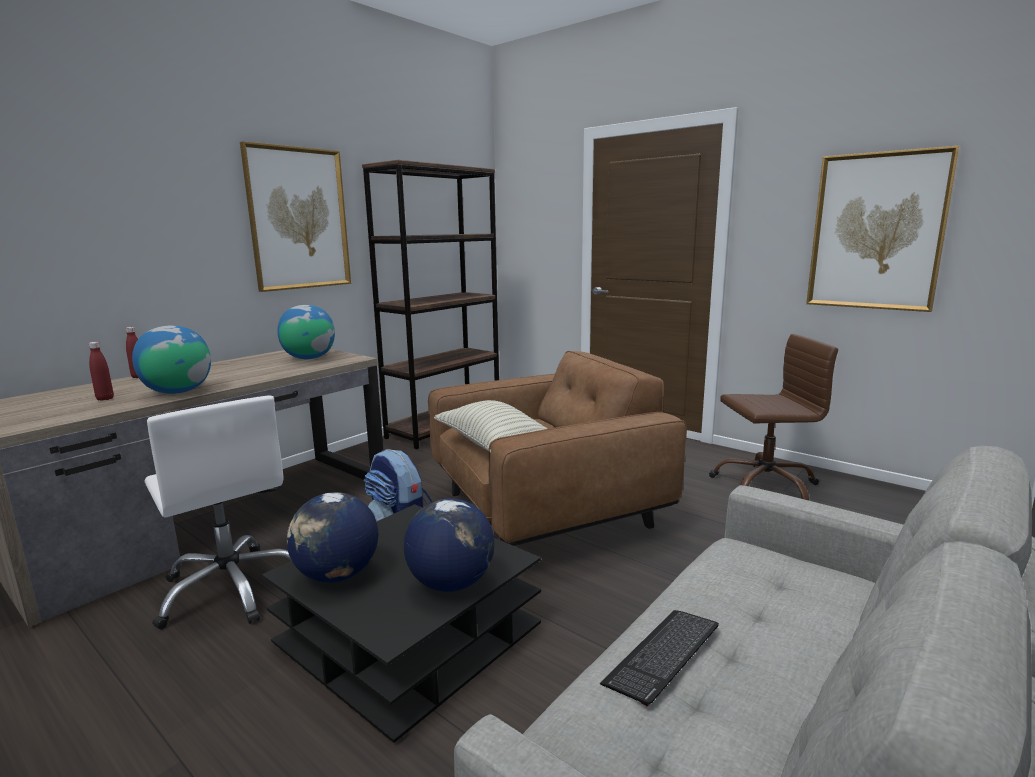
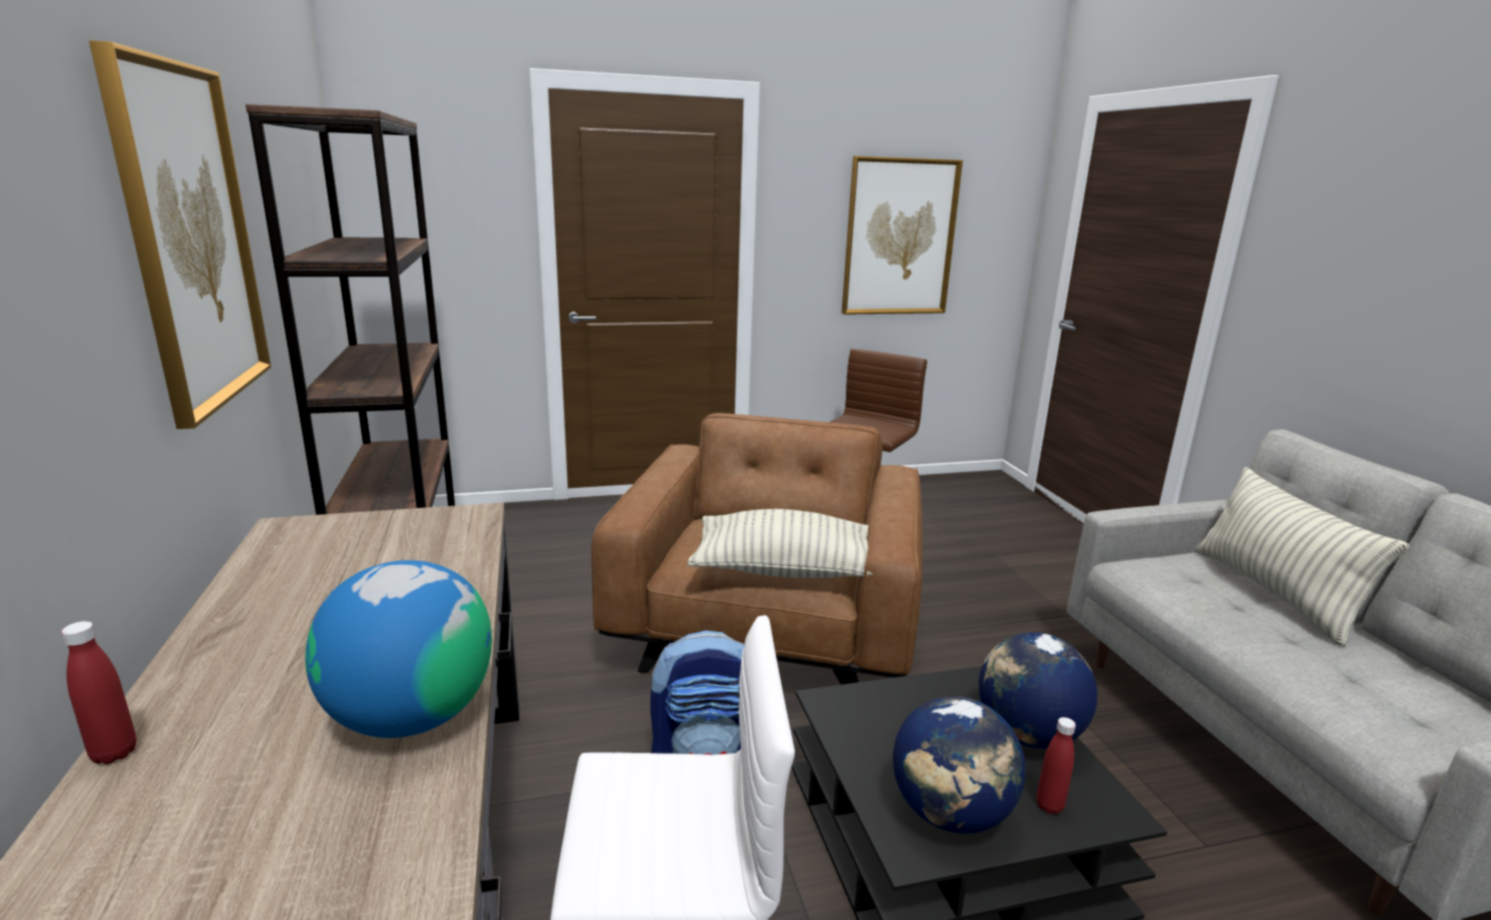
camera: 55 degrees left, 5 degrees up
red bottle [88,342,114,401] -> red bottle moved to [1036,717,1076,814]
globe [277,305,335,359] -> none
keyboard [600,610,719,707] -> none
none -> pillow [1195,467,1409,646]

